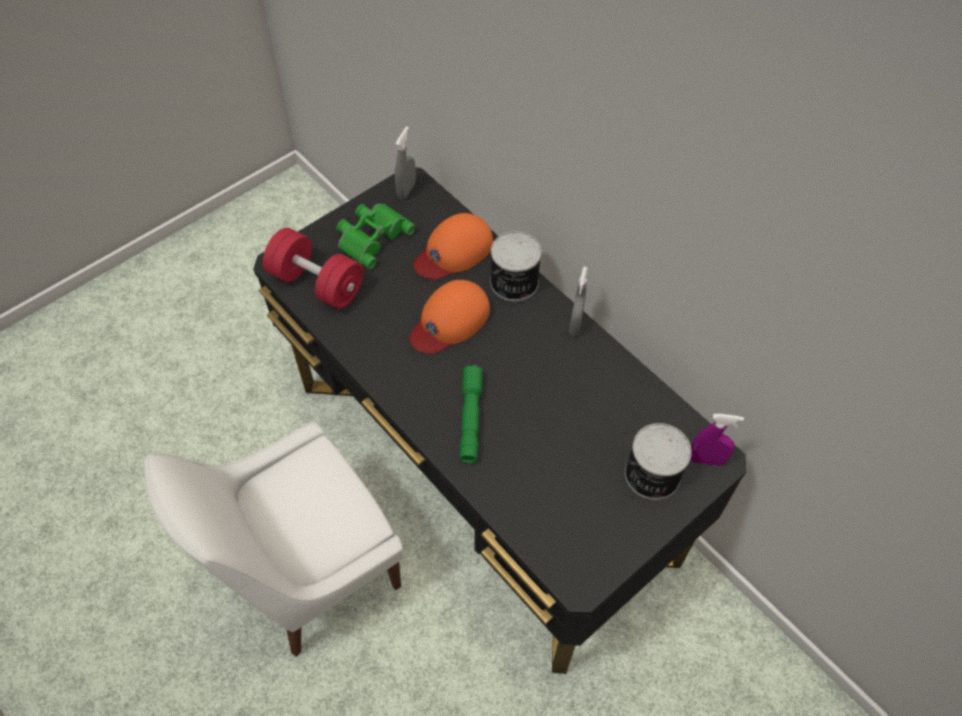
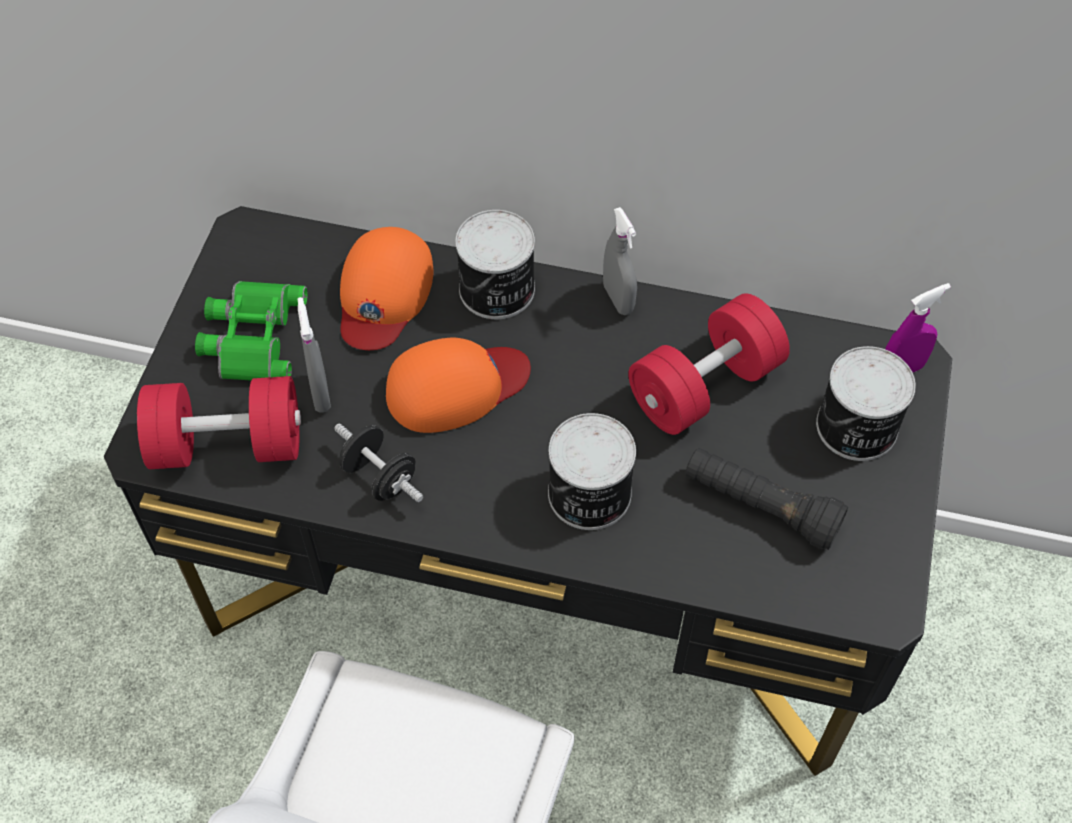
camera: 35 degrees left, 0 degrees up
grey spray bottle [395,126,416,199] -> grey spray bottle moved to [298,297,331,413]
orange cap [410,280,490,354] -> orange cap turned 120 degrees counterclockwise [386,338,531,433]
green flashlight [460,365,483,463] -> can [548,413,636,530]
none -> black dumbbell [334,424,423,502]
none -> red dumbbell [628,293,790,435]
none -> black flashlight [685,448,848,550]

